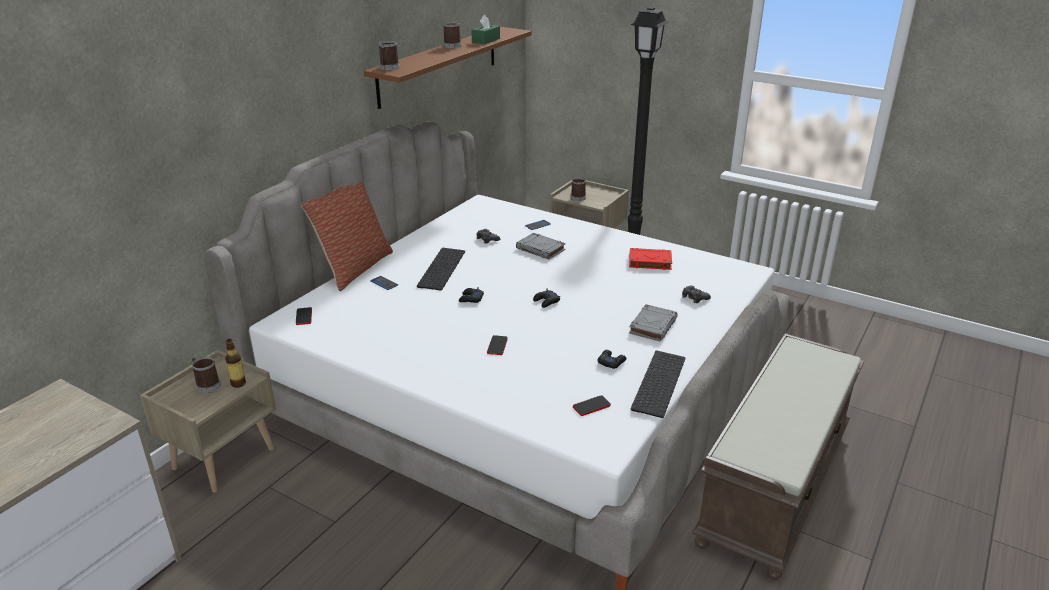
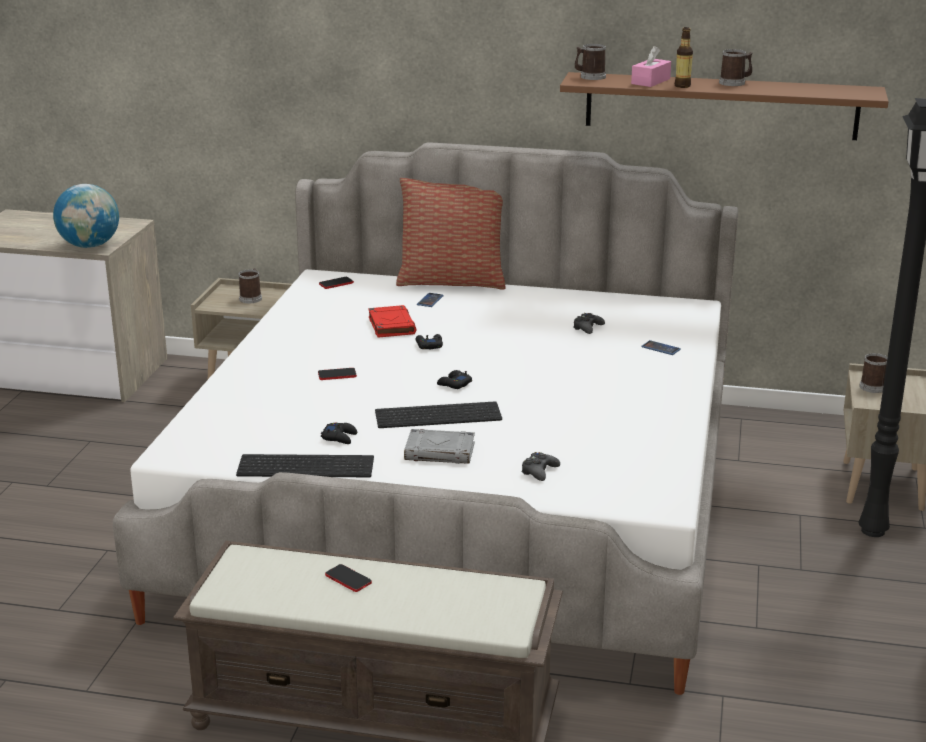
camera: 70 degrees right, 5 degrees down
bottle [225,339,246,388] -> bottle moved to [675,27,693,88]
keyboard [417,248,465,290] -> keyboard moved to [375,401,502,428]
green tissue box [471,15,500,44] -> none
grey book [516,233,566,260] -> none
phone [573,396,611,416] -> phone moved to [325,564,372,592]
red book [629,248,672,270] -> red book moved to [368,305,416,338]
none -> globe [53,184,119,248]
none -> pink tissue box [631,46,671,87]

